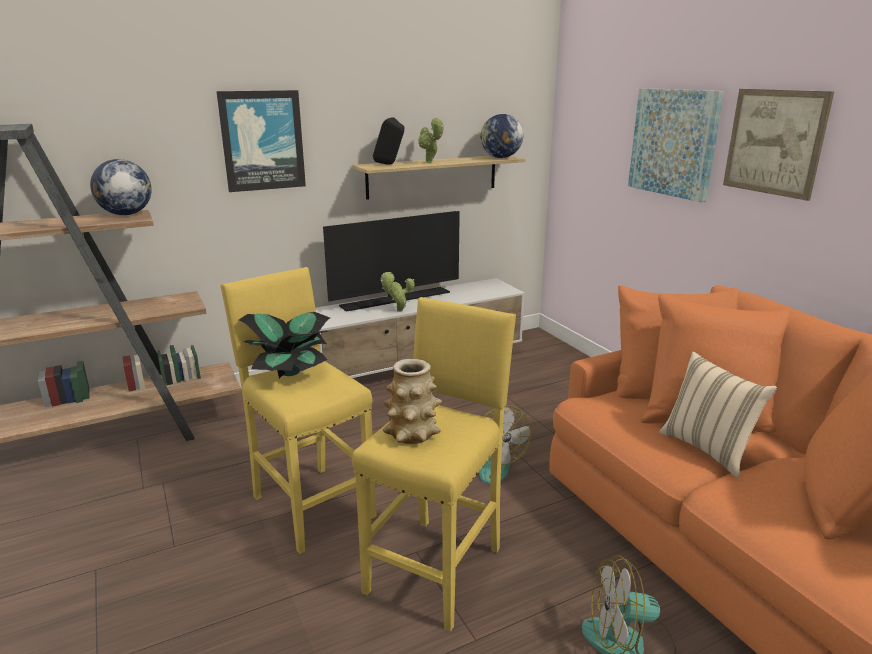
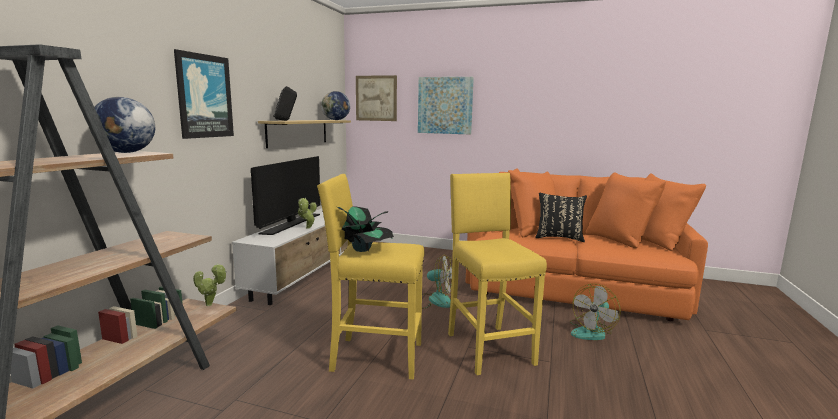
camera: 45 degrees left, 10 degrees down
vase [383,359,442,444] -> none
potted plant [418,117,444,163] -> potted plant moved to [193,263,227,306]
beige pillow [659,352,777,478] -> black pillow [535,193,587,242]
picture [723,89,834,201] -> picture moved to [356,75,397,121]

